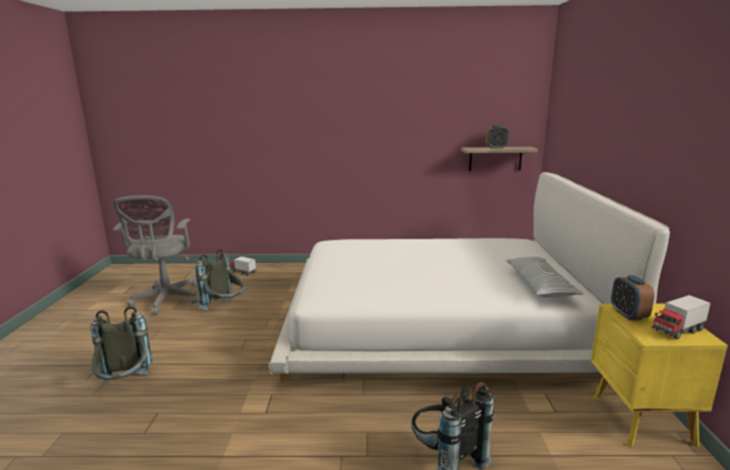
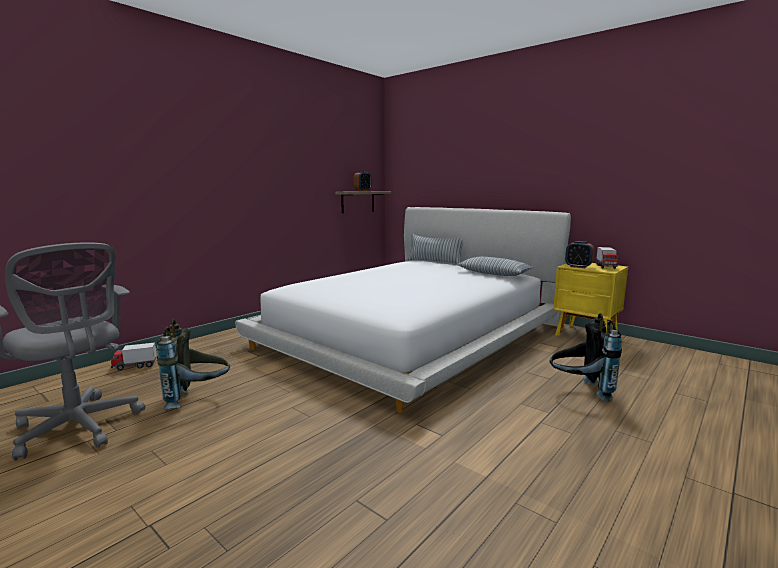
camera: 50 degrees left, 5 degrees down
grey backpack [91,306,152,381] -> none
none -> pillow [408,234,463,264]

